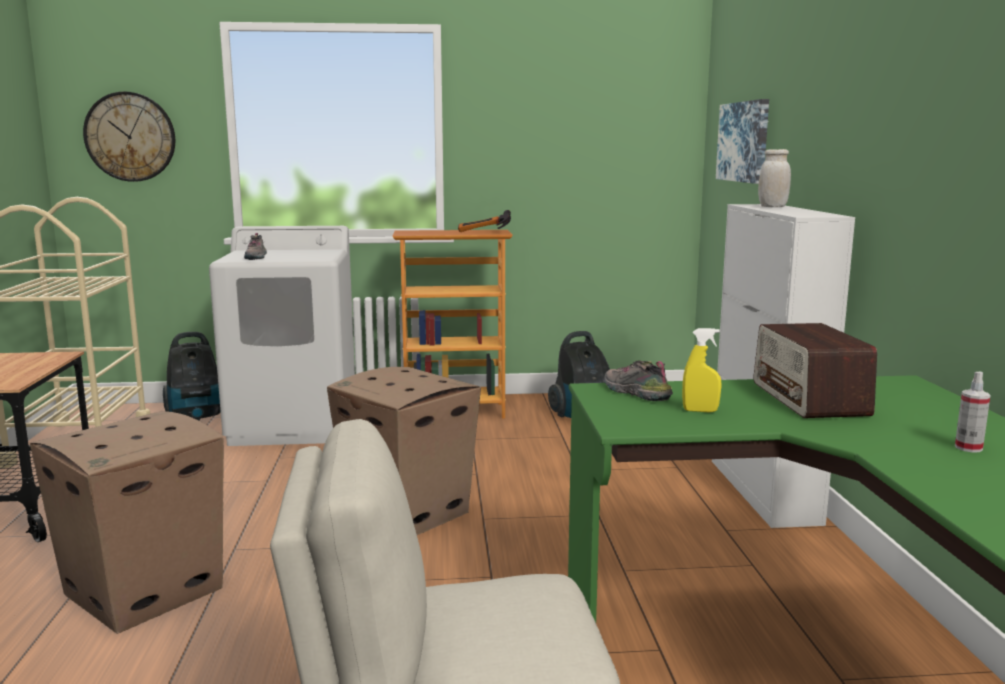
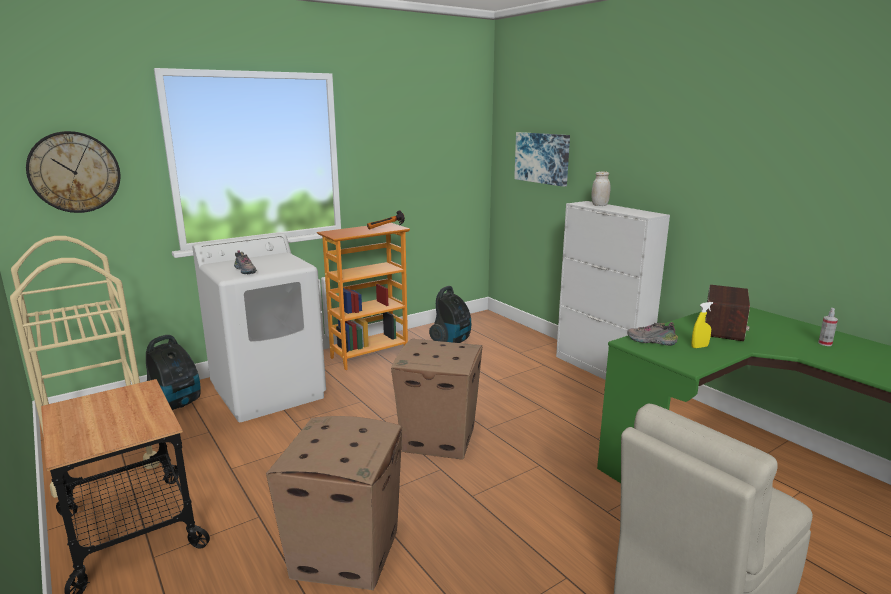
camera: 30 degrees left, 5 degrees up
radio [753,323,877,418] -> radio turned 120 degrees counterclockwise [705,285,750,341]

